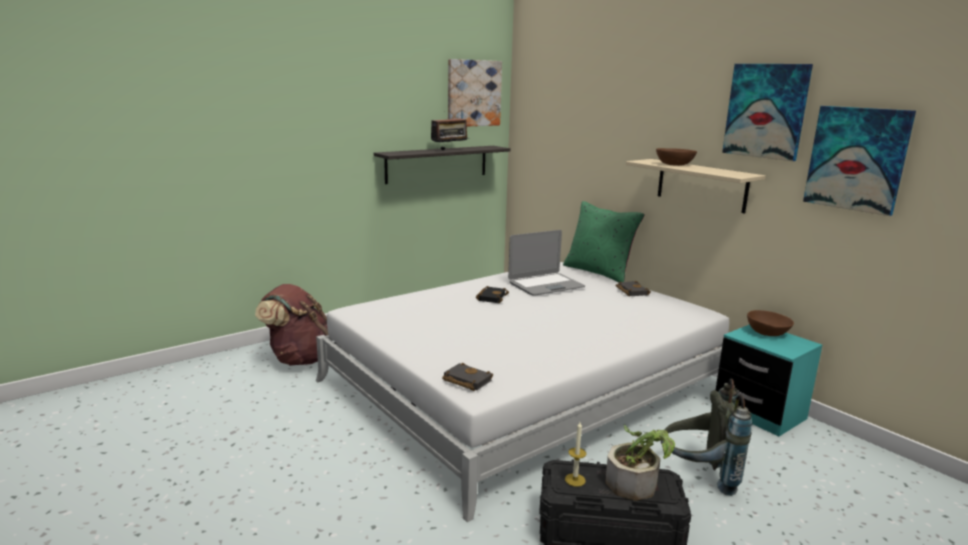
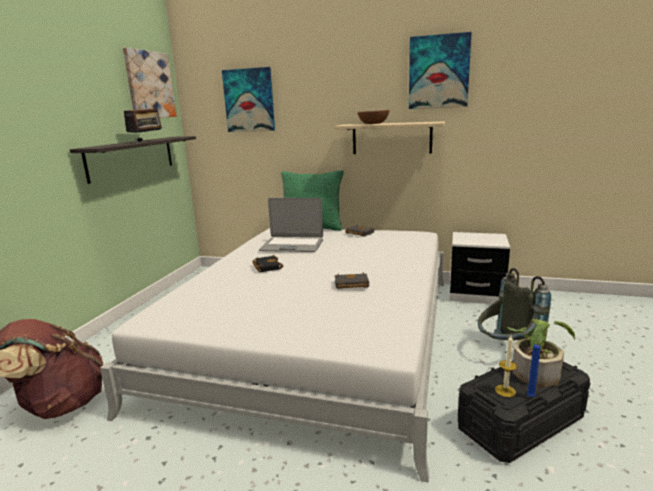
camera: 35 degrees left, 0 degrees up
black book [442,362,493,391] -> black book moved to [335,273,369,289]
laptop [508,230,585,296] -> laptop turned 75 degrees clockwise [259,198,323,252]
turquoise nightstand [716,324,822,436] -> white nightstand [450,232,510,304]
brown bowl [747,310,794,336] -> none
picture [803,106,916,216] -> picture moved to [222,67,275,132]
none -> blue candle [527,338,541,397]

